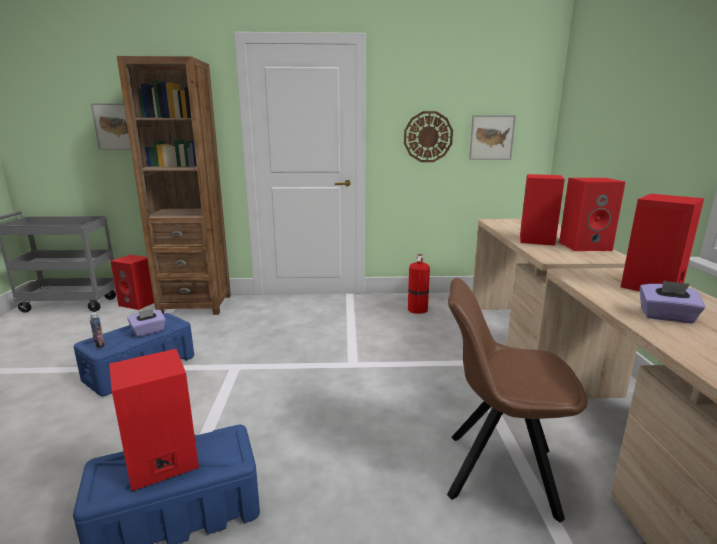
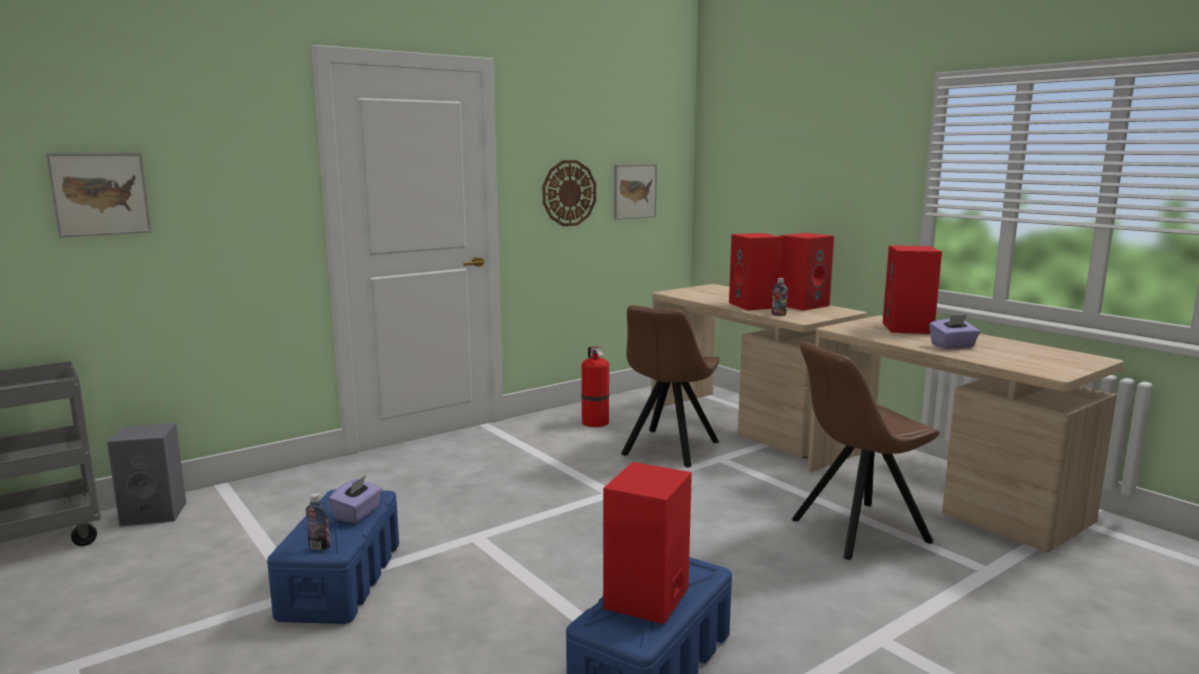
camera: 35 degrees left, 5 degrees down
red speaker [110,255,154,310] -> grey speaker [107,423,186,527]
brown bookcase [117,56,231,315] -> none
none -> brown chair [621,305,719,468]
none -> bottle [772,278,788,316]

